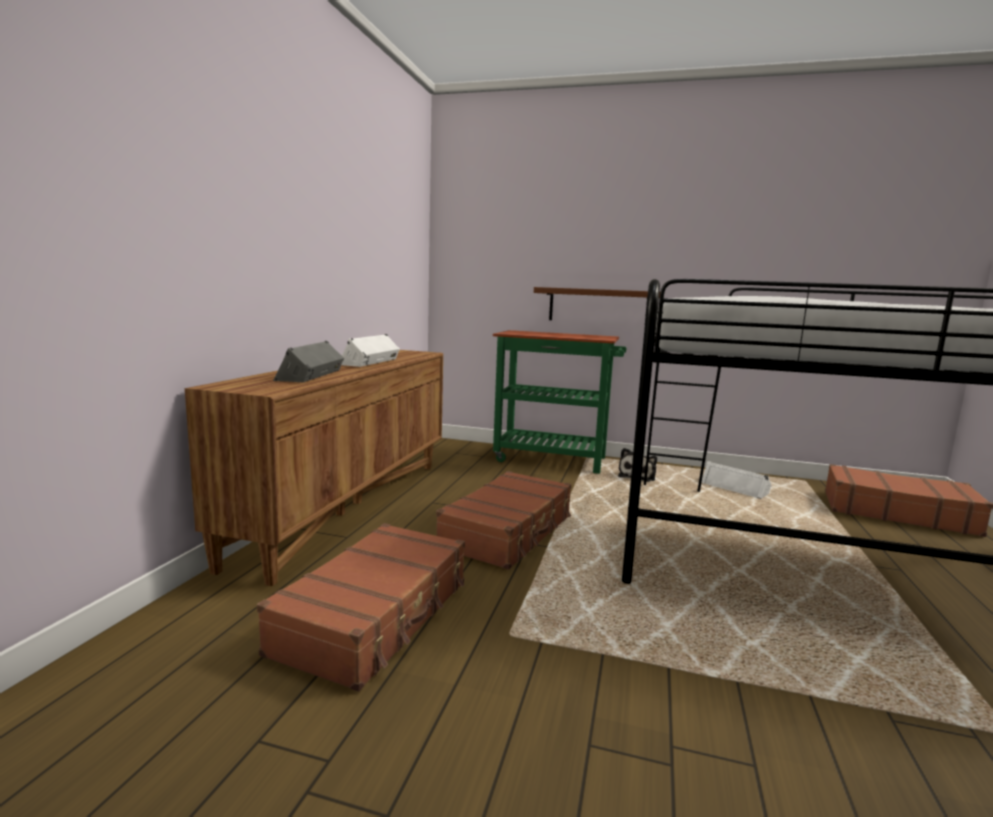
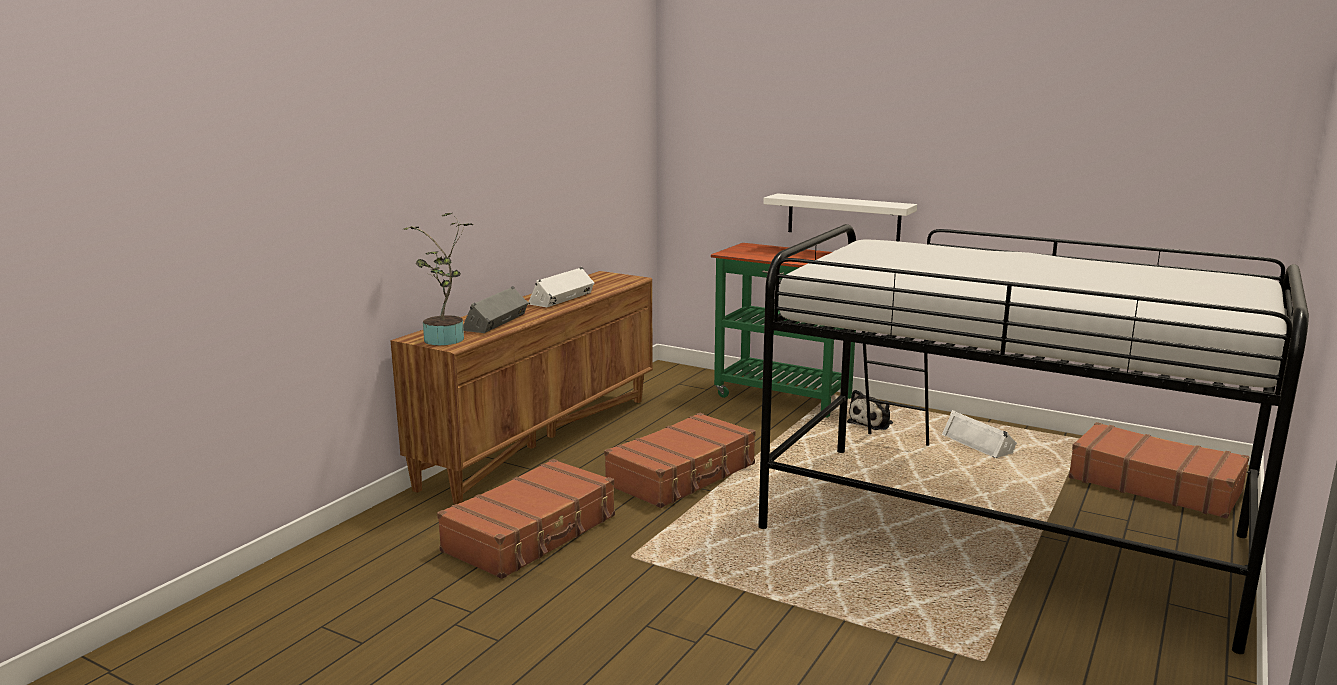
camera: 15 degrees right, 5 degrees up
brown shelf [534,287,660,320] -> white shelf [763,193,917,242]
none -> potted plant [404,212,473,345]

